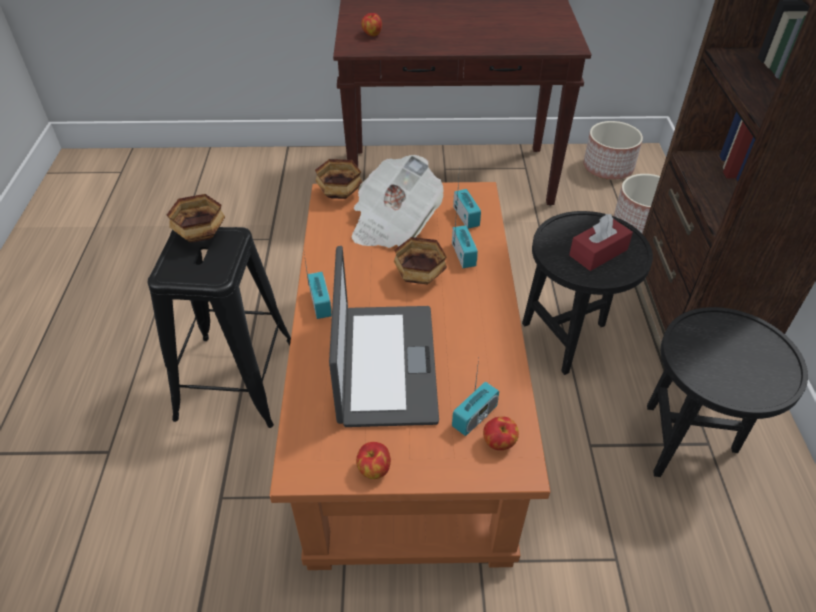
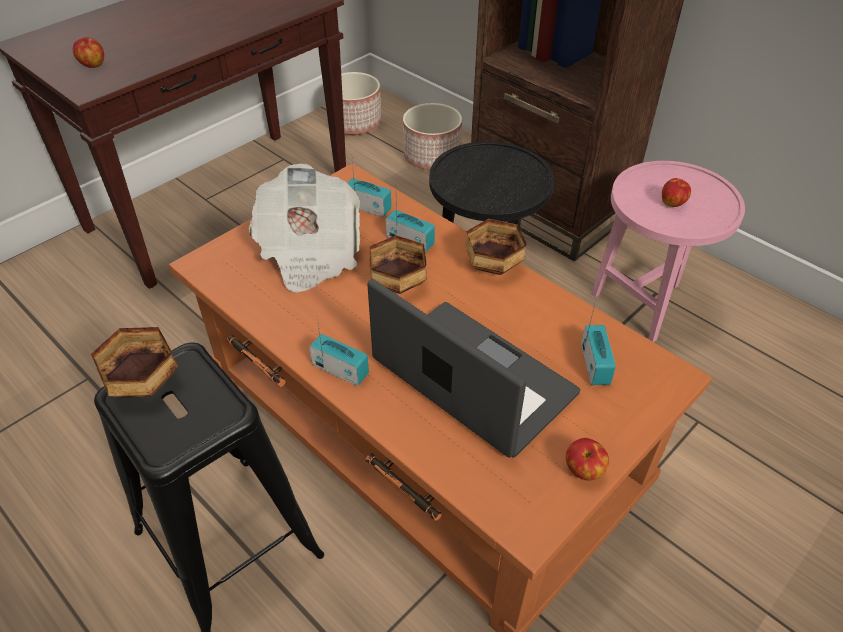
camera: 45 degrees left, 0 degrees up
bowl [315,159,362,199] -> bowl moved to [465,219,527,275]
apple [483,417,519,450] -> apple moved to [662,178,691,207]
red tissue box [569,214,633,271] -> none
black side table [647,307,808,477] -> pink side table [592,161,745,342]

